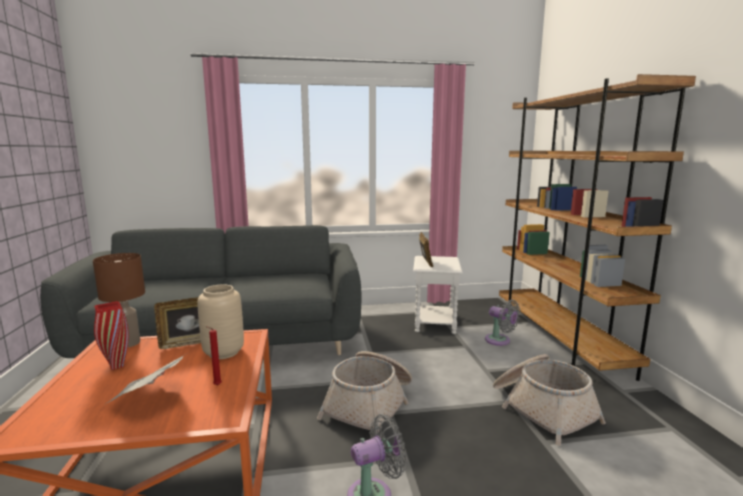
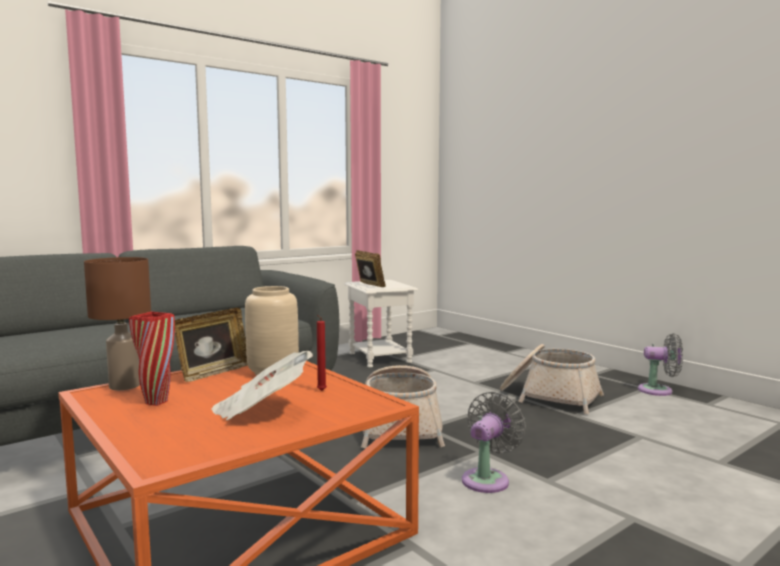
camera: 30 degrees left, 5 degrees down
grey fan [485,299,520,346] -> grey fan moved to [638,333,683,396]
brown bookcase [499,74,696,381] -> none

